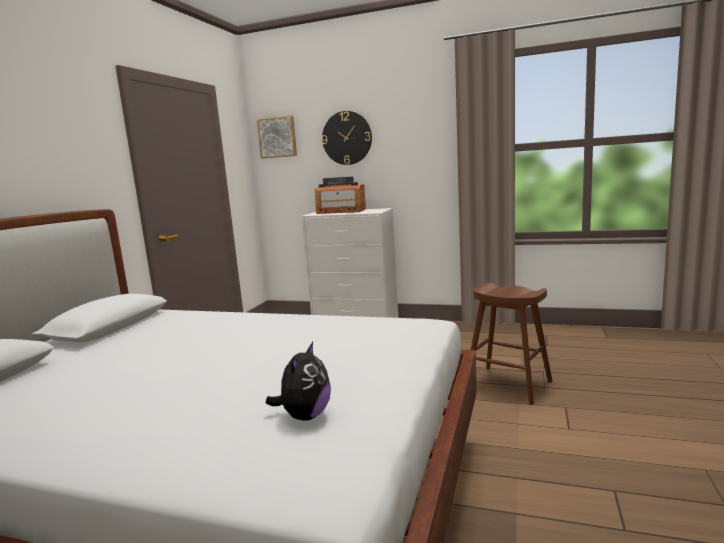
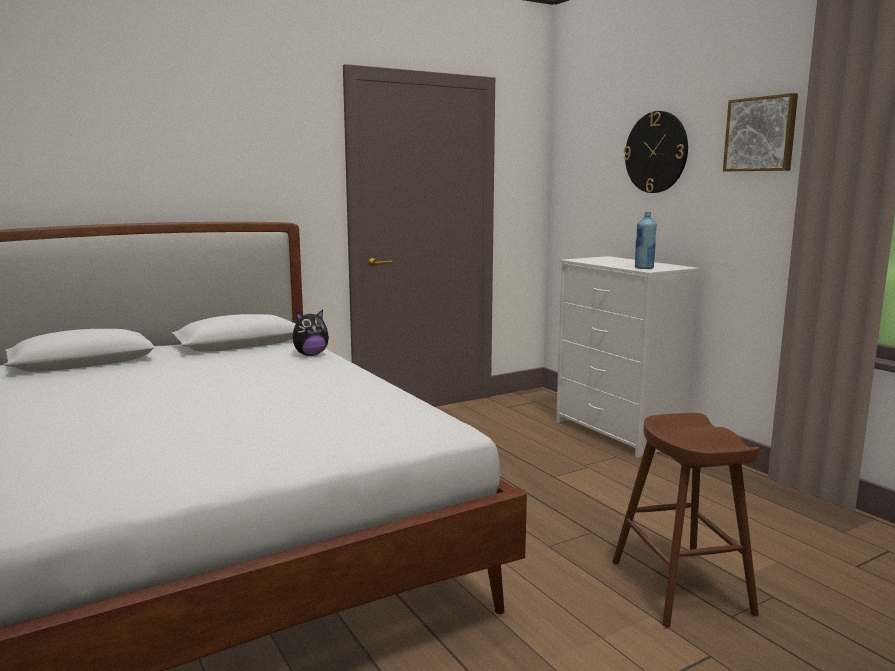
camera: 40 degrees right, 0 degrees up
picture [257,115,297,158] -> picture moved to [723,93,798,171]
plush toy [266,342,331,421] -> plush toy moved to [293,310,329,356]
radio [315,177,366,214] -> none
none -> blue bottle [635,212,657,269]

